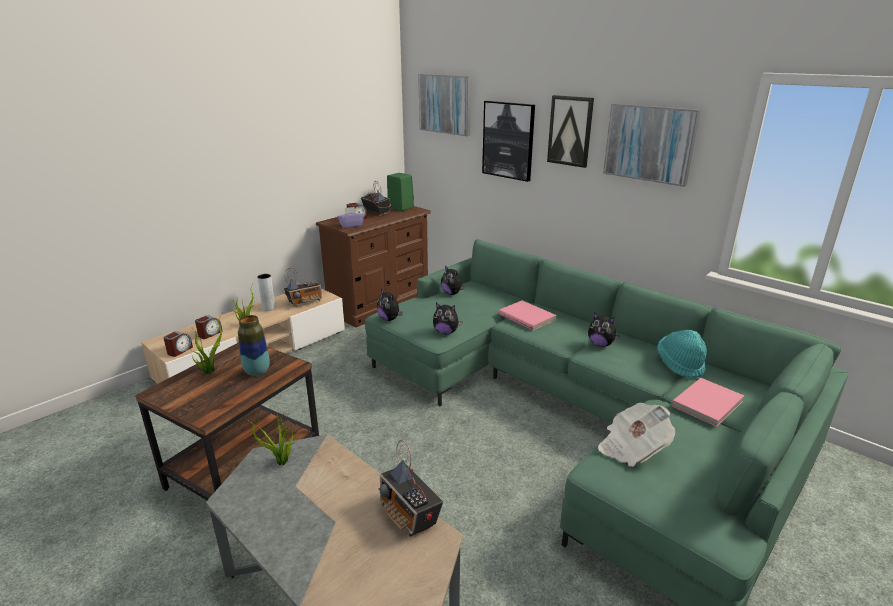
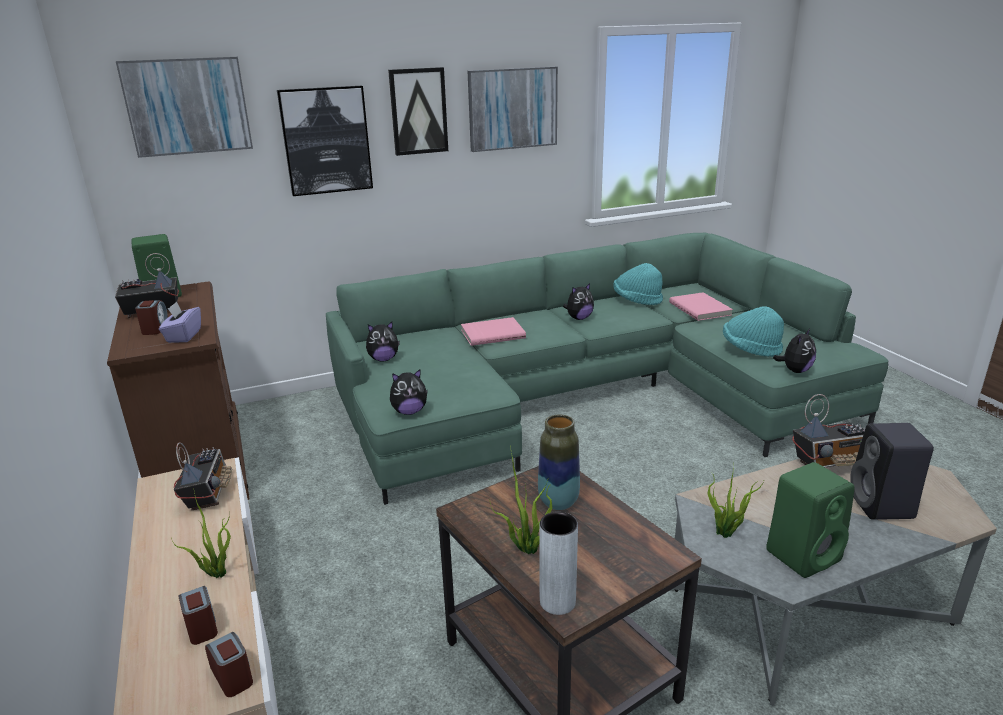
camera: 65 degrees left, 0 degrees up
grey vase [257,274,276,311] -> grey vase moved to [540,512,578,615]
plush toy [433,303,463,334] -> plush toy moved to [773,329,816,373]
newspaper [598,402,675,467] -> turquoise hat [723,306,784,357]
none -> green speaker [766,462,855,578]
none -> black speaker [850,423,934,520]

